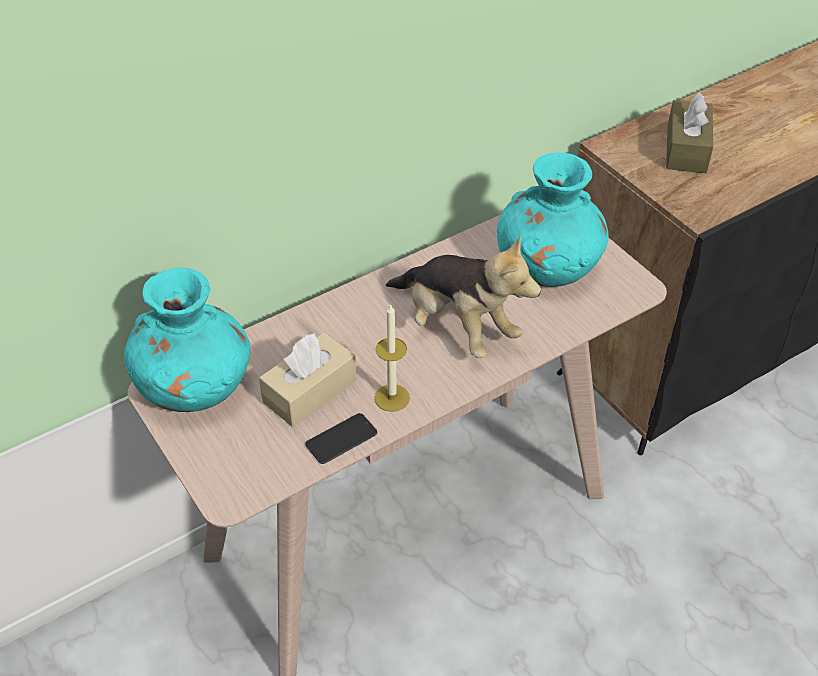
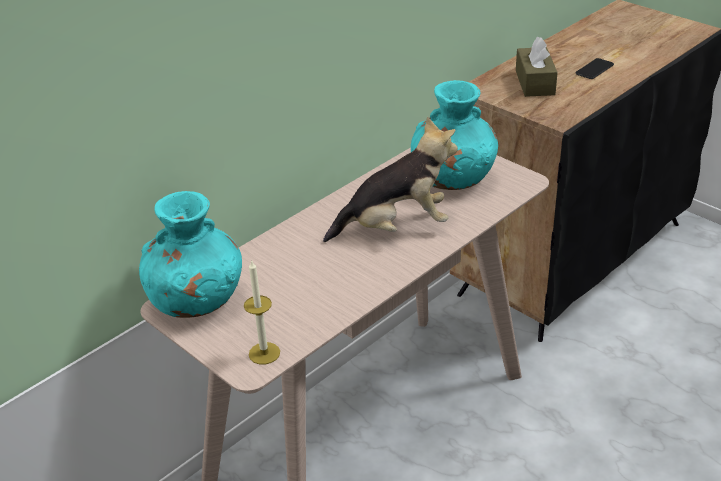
camera: 10 degrees left, 10 degrees down
beige tissue box [259,332,357,427] -> none
phone [305,413,377,464] -> phone moved to [575,58,614,79]
candle [375,303,410,412] -> candle moved to [244,260,280,364]
plush toy [386,236,541,358] -> plush toy turned 45 degrees counterclockwise [323,117,458,242]

